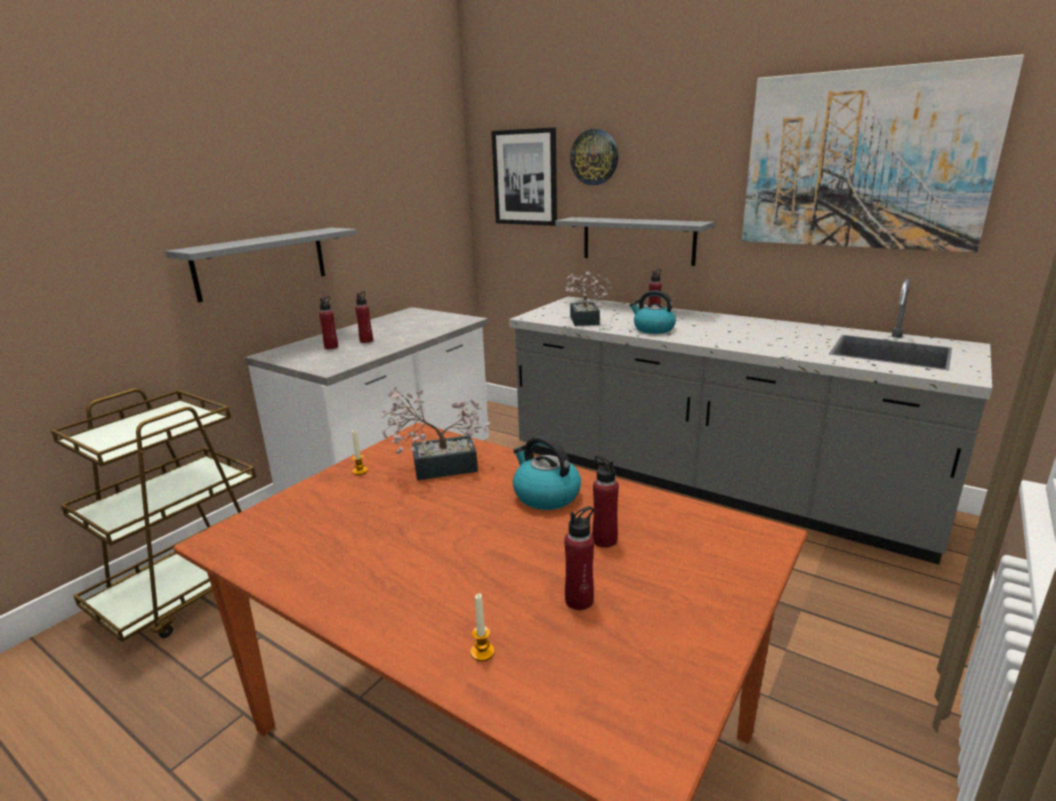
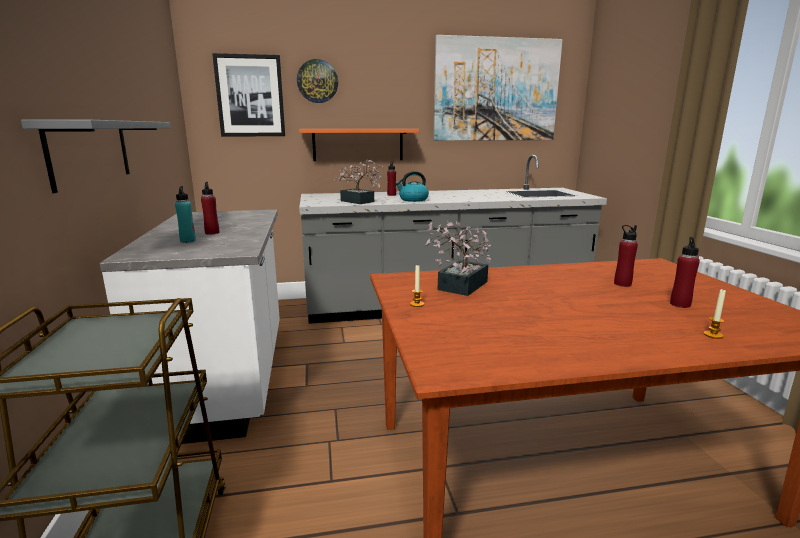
camera: 45 degrees left, 5 degrees down
red bottle [319,296,338,349] -> turquoise bottle [175,186,196,243]
kettle [513,435,581,510] -> none
grey shelf [555,217,714,266] -> orange shelf [299,129,419,161]

